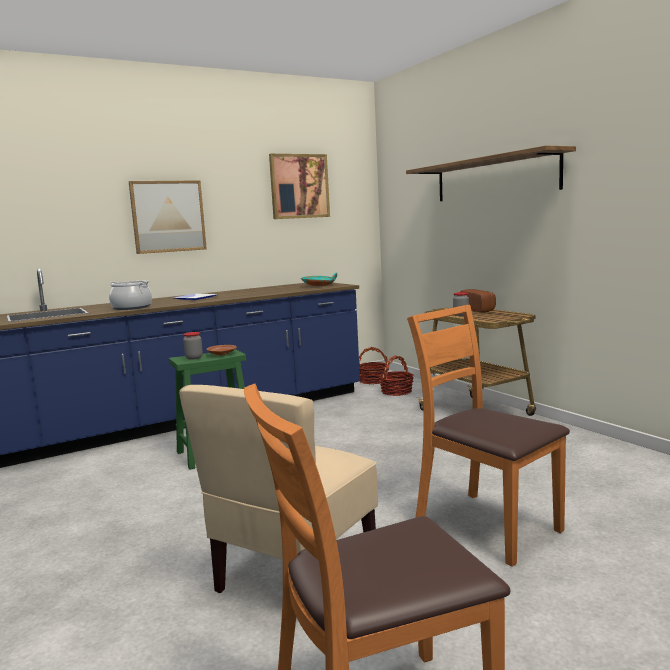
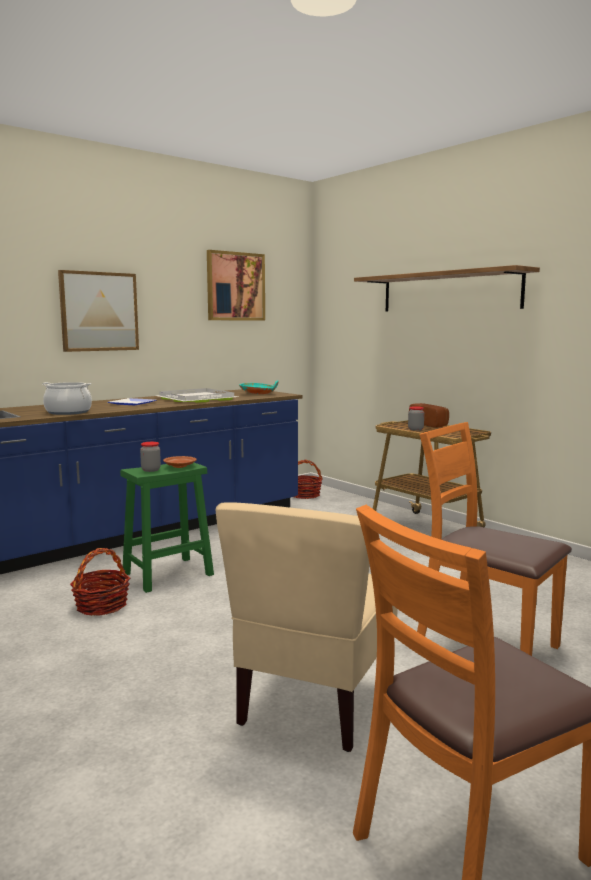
camera: 10 degrees left, 0 degrees up
basket [378,355,414,396] -> basket moved to [70,548,130,616]
none -> white tray [155,388,238,403]

